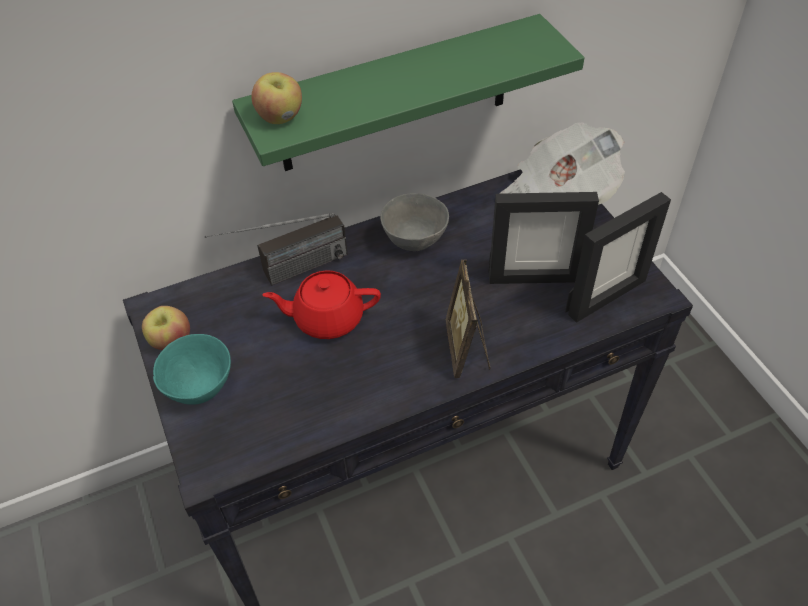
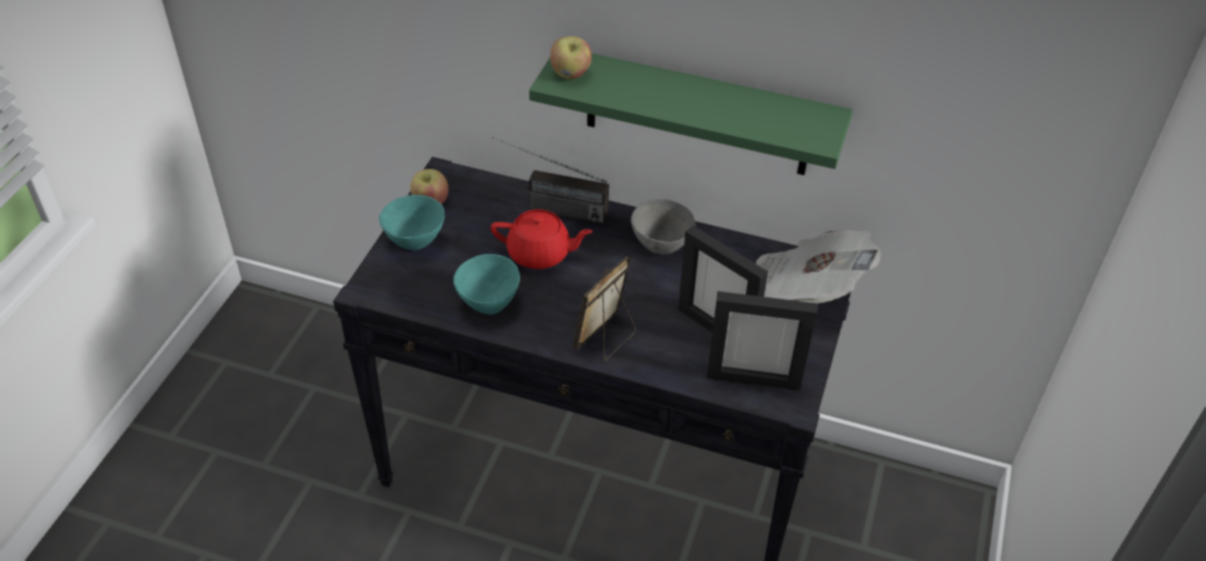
camera: 40 degrees right, 5 degrees down
red teapot [262,271,381,339] -> red teapot turned 150 degrees clockwise [491,209,593,269]
none -> turquoise bowl [453,254,520,315]

